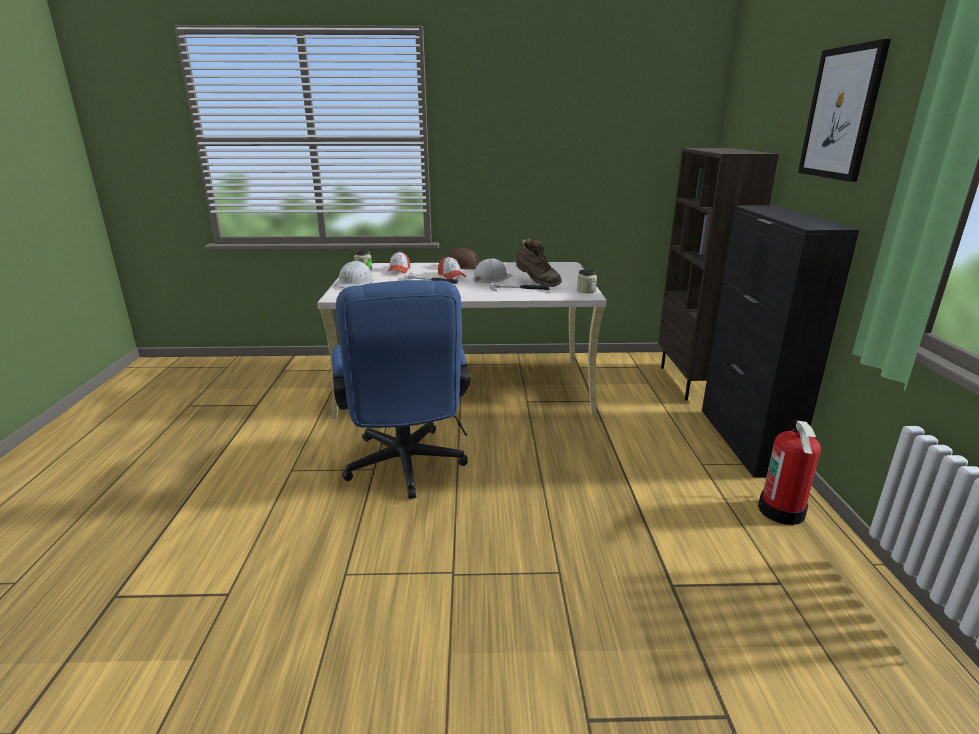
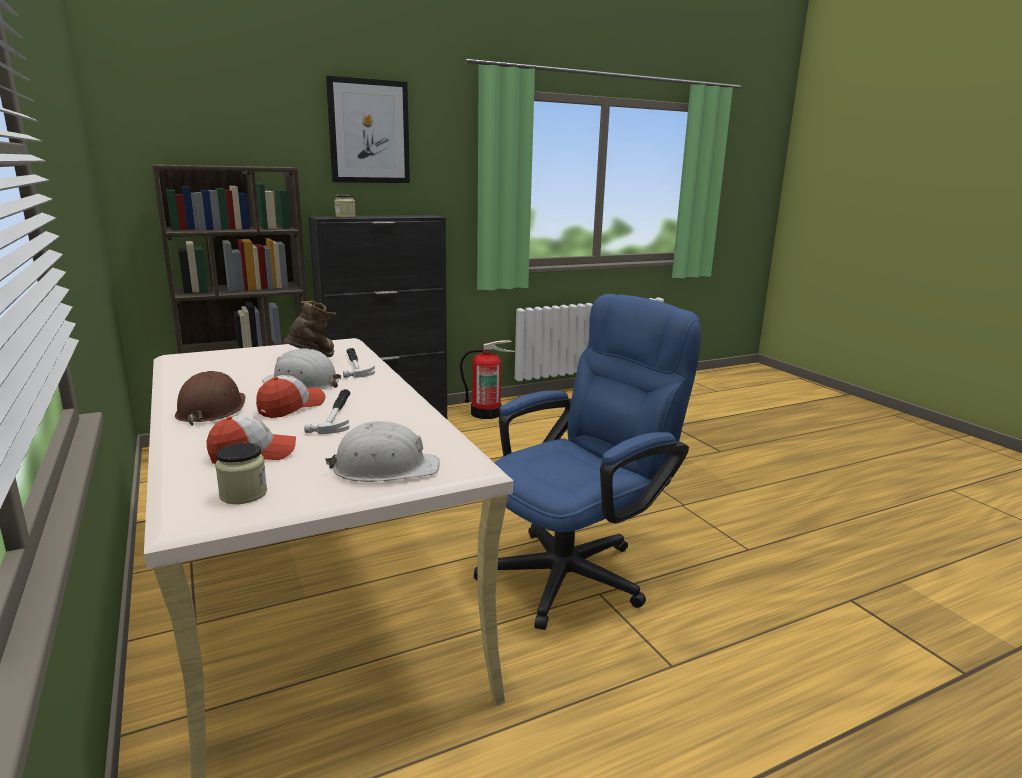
camera: 115 degrees left, 5 degrees down
jar [577,269,597,293] -> jar moved to [334,195,356,218]

